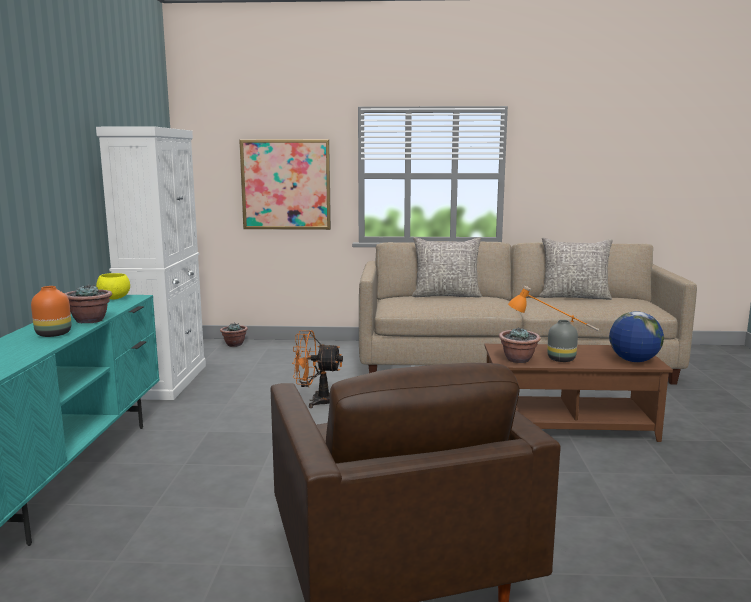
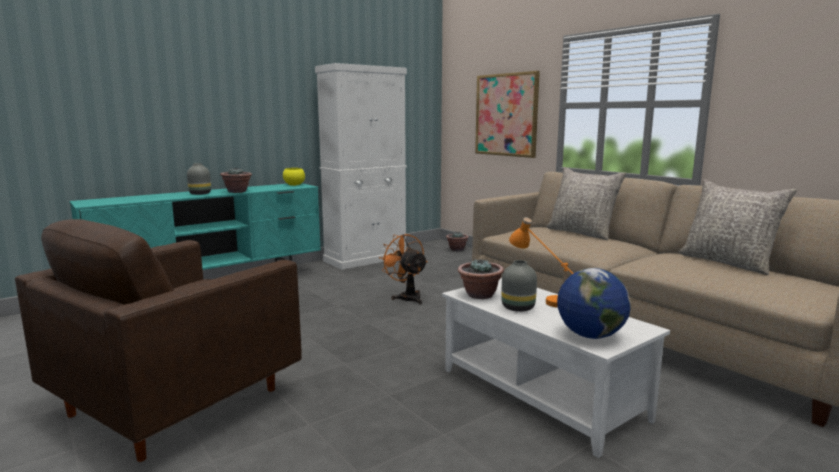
camera: 50 degrees right, 0 degrees up
orange vase [31,286,71,337] -> grey vase [187,163,211,195]
brown coffee table [484,344,673,442] -> white coffee table [442,278,670,458]

